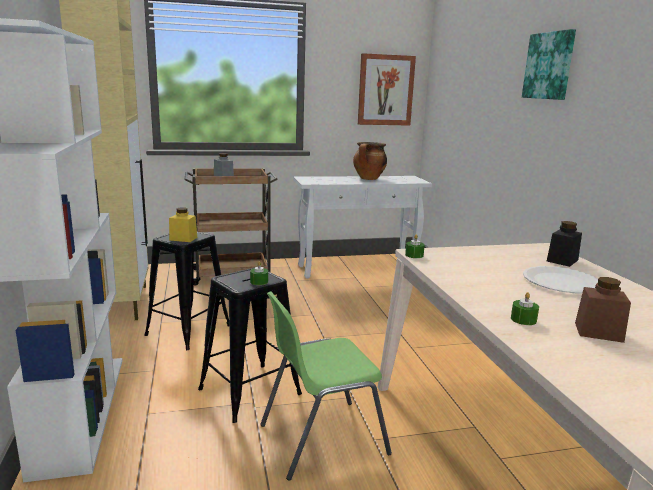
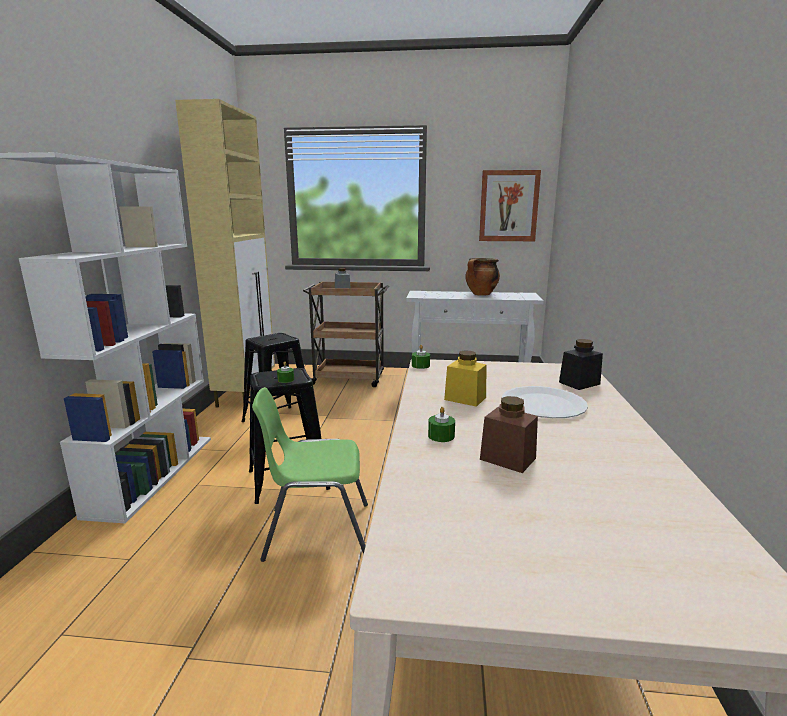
camera: 20 degrees right, 0 degrees up
yellow jar [169,207,197,242] -> yellow jar moved to [444,351,487,407]
picture [522,29,576,100] -> none

